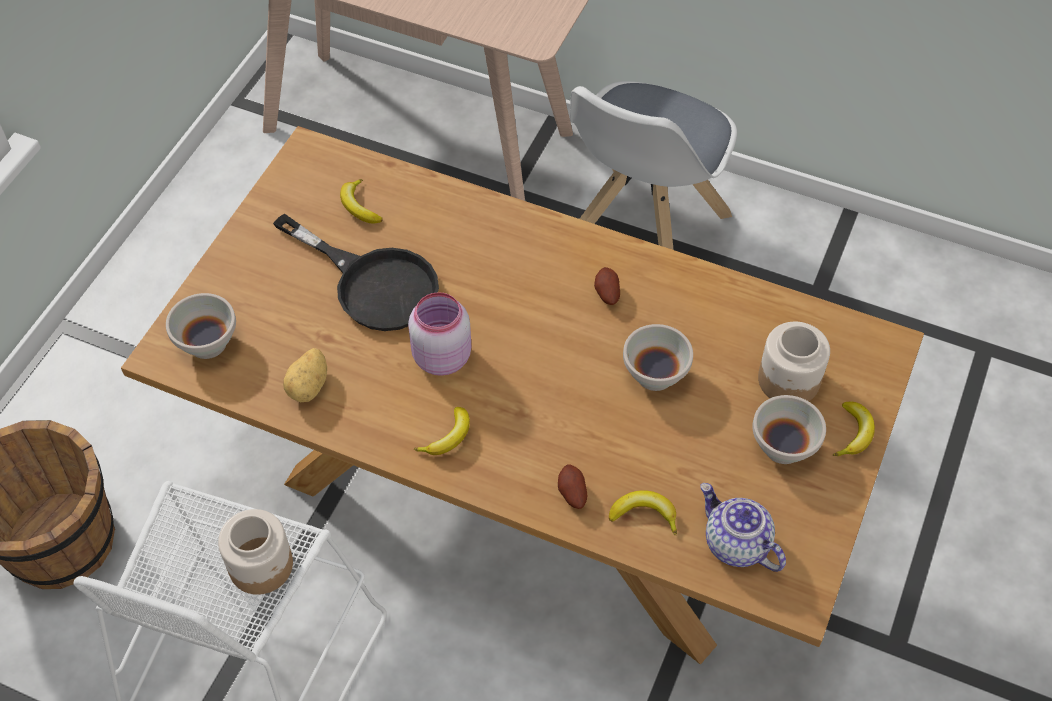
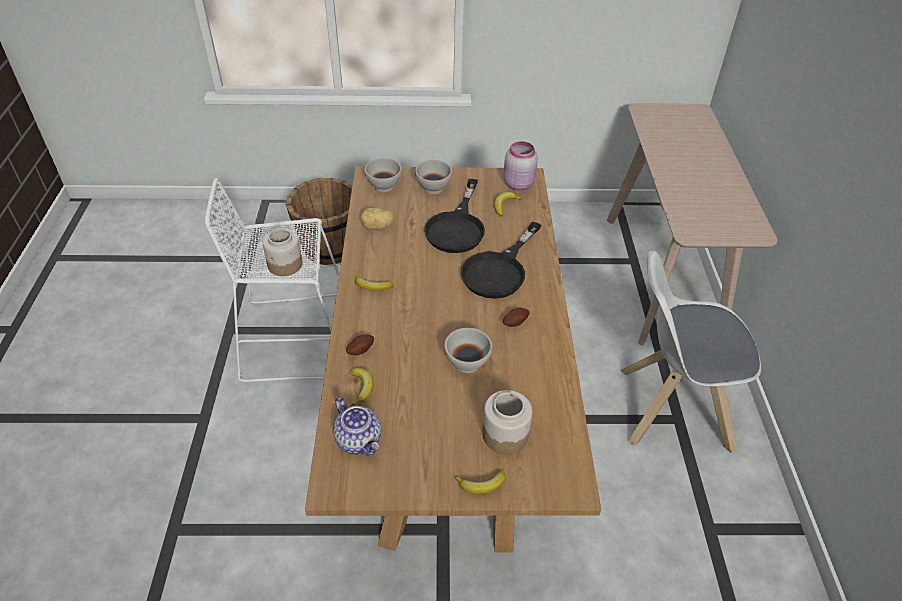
camera: 65 degrees right, 10 degrees down
pink jar [408,292,471,376] -> pink jar moved to [503,141,538,190]
teapot [700,483,786,572] -> teapot turned 120 degrees clockwise [333,397,381,456]
white bowl [752,395,826,464] -> white bowl moved to [415,160,452,194]
none -> black frying pan [461,222,541,299]

